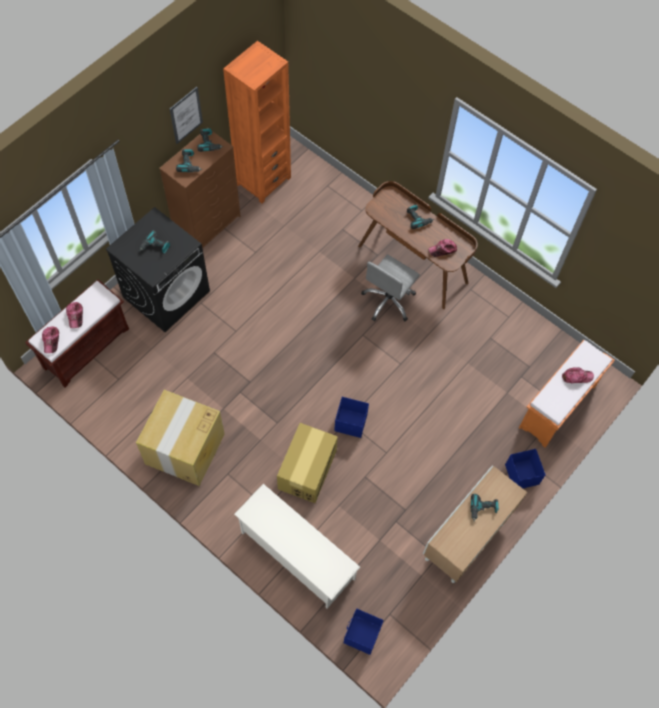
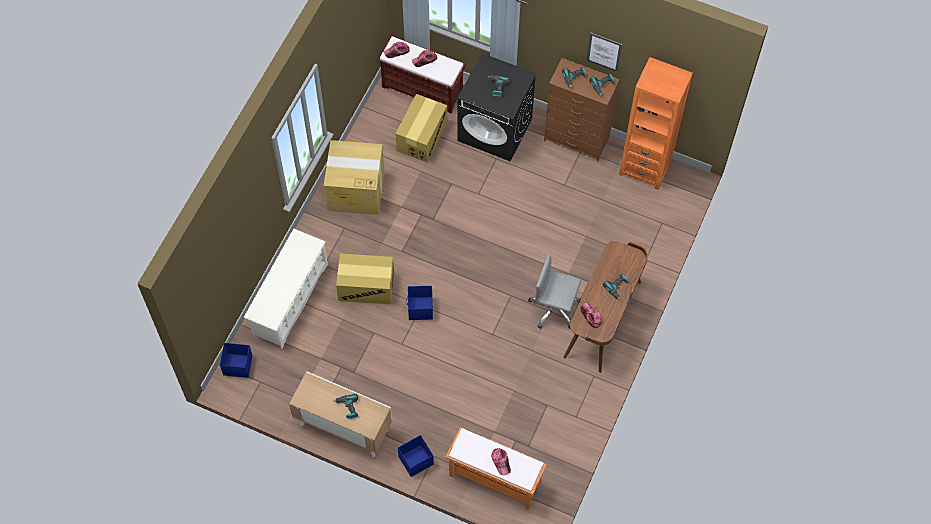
camera: 75 degrees right, 0 degrees up
none -> cardboard box [395,94,447,162]

